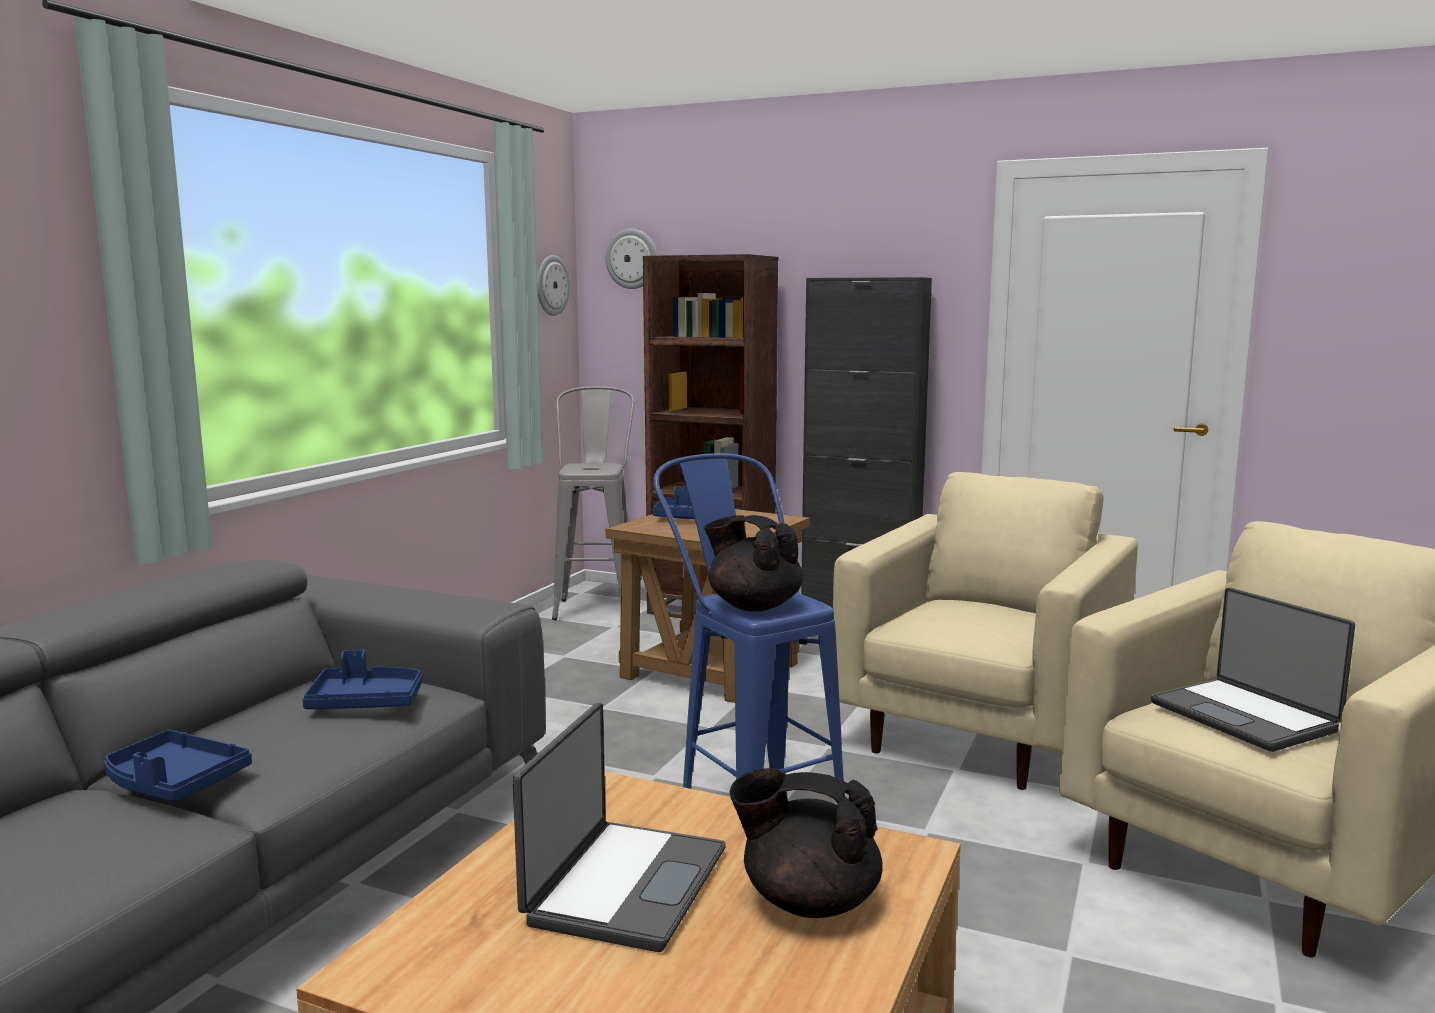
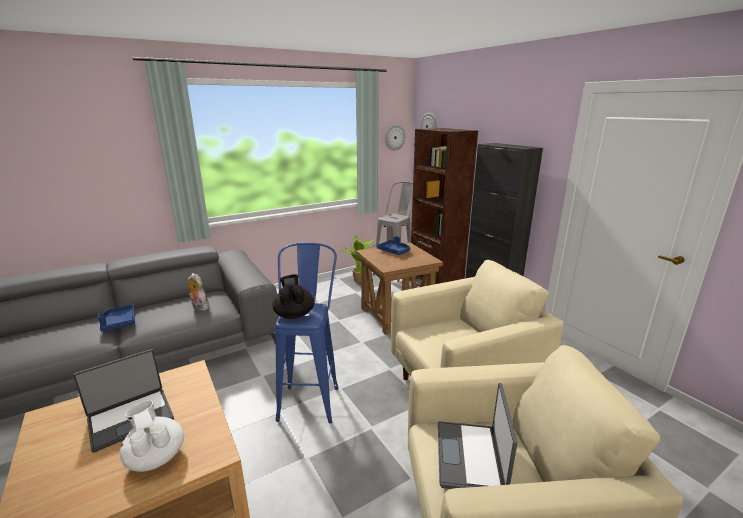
camera: 35 degrees right, 10 degrees up
blue tray [302,650,422,709] -> plush toy [188,273,209,311]
black teapot [729,768,883,918] -> white teapot [120,400,184,472]
none -> potted plant [339,235,375,283]

